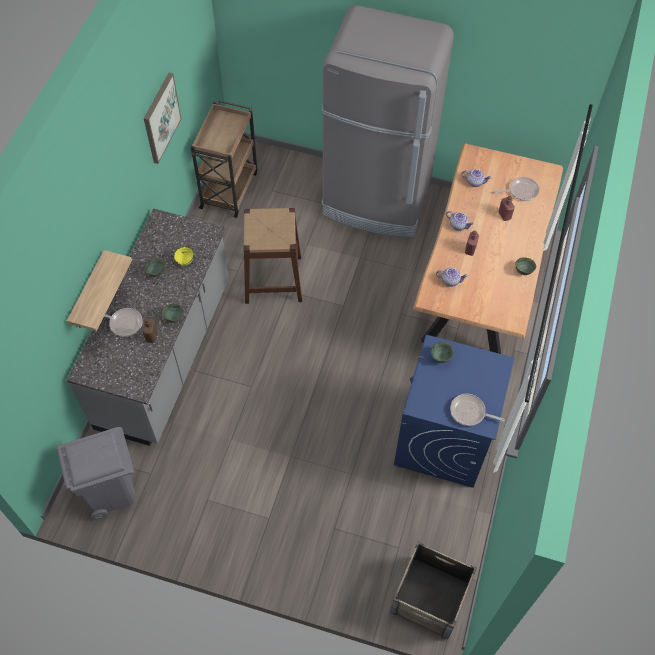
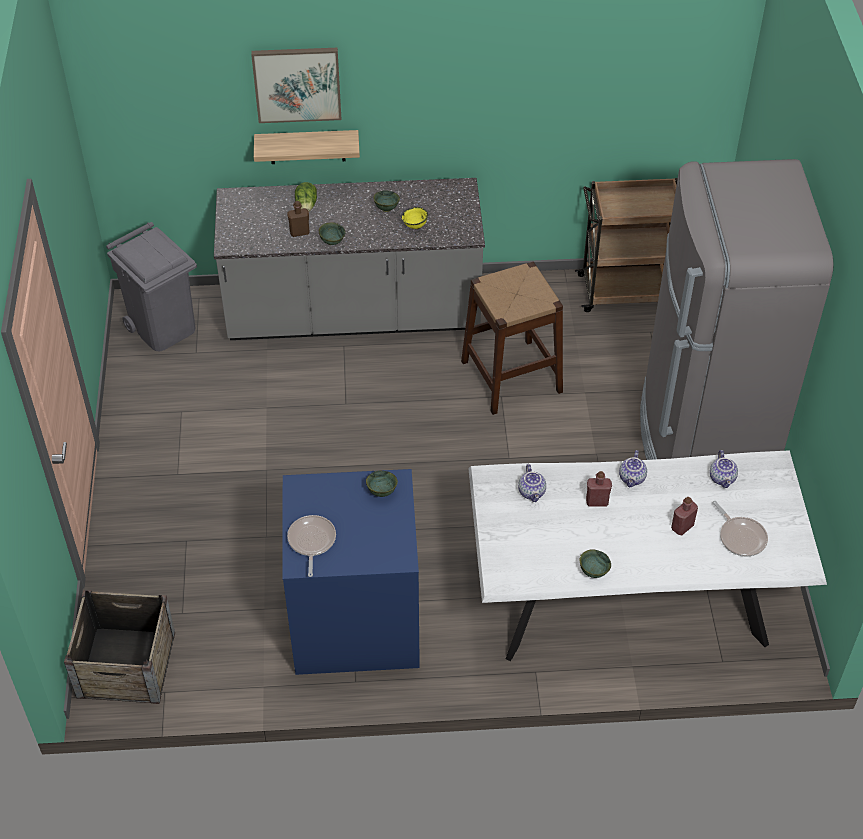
camera: 70 degrees right, 10 degrees down
frying pan [104,308,143,337] -> lettuce [295,182,317,212]
picture [144,73,182,164] -> picture moved to [251,48,341,123]
brown dining table [413,143,563,354] -> white dining table [468,450,827,661]

